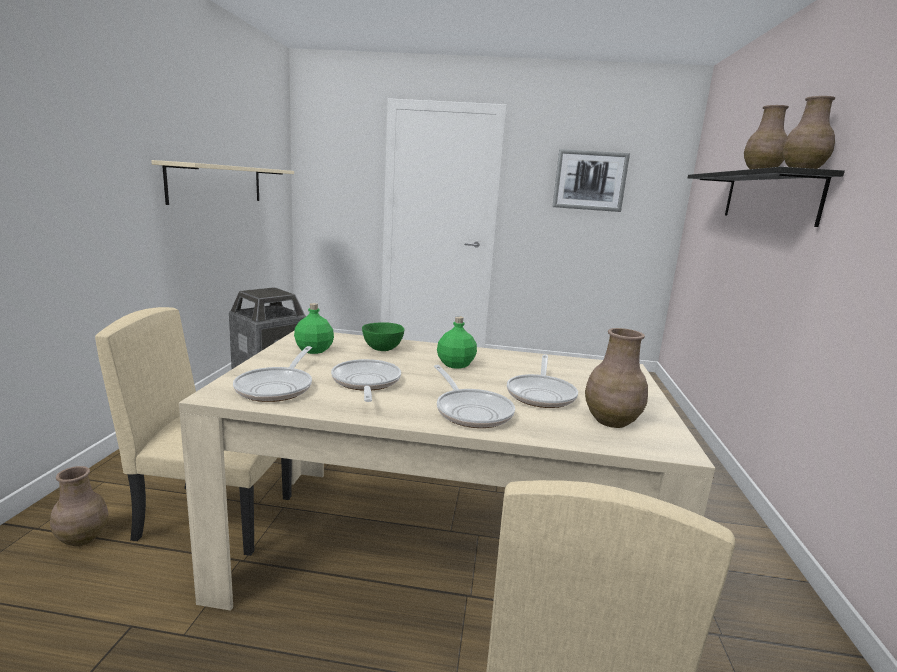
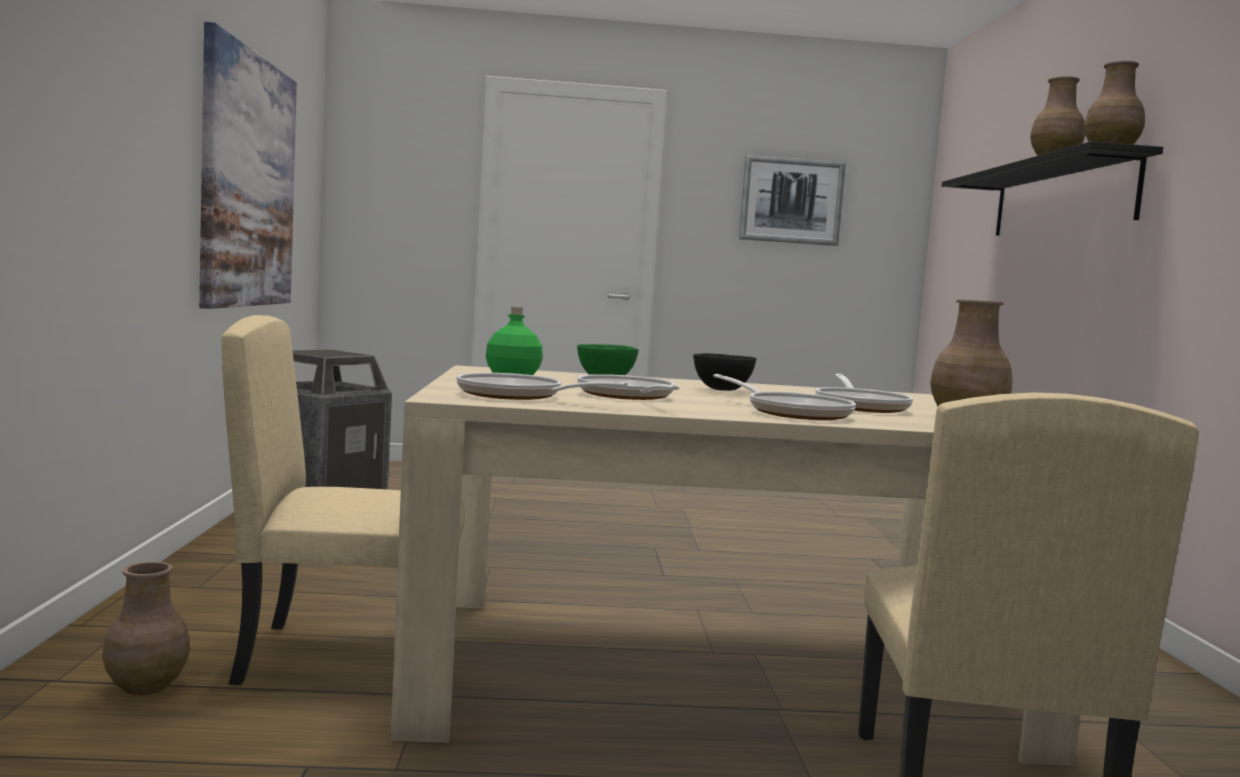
camera: 10 degrees left, 10 degrees down
beige shelf [151,160,294,205] -> picture [199,22,297,309]
frying pan [233,346,312,402] -> frying pan turned 120 degrees clockwise [456,373,628,400]
green bottle [437,316,477,369] -> black bowl [693,353,756,391]

